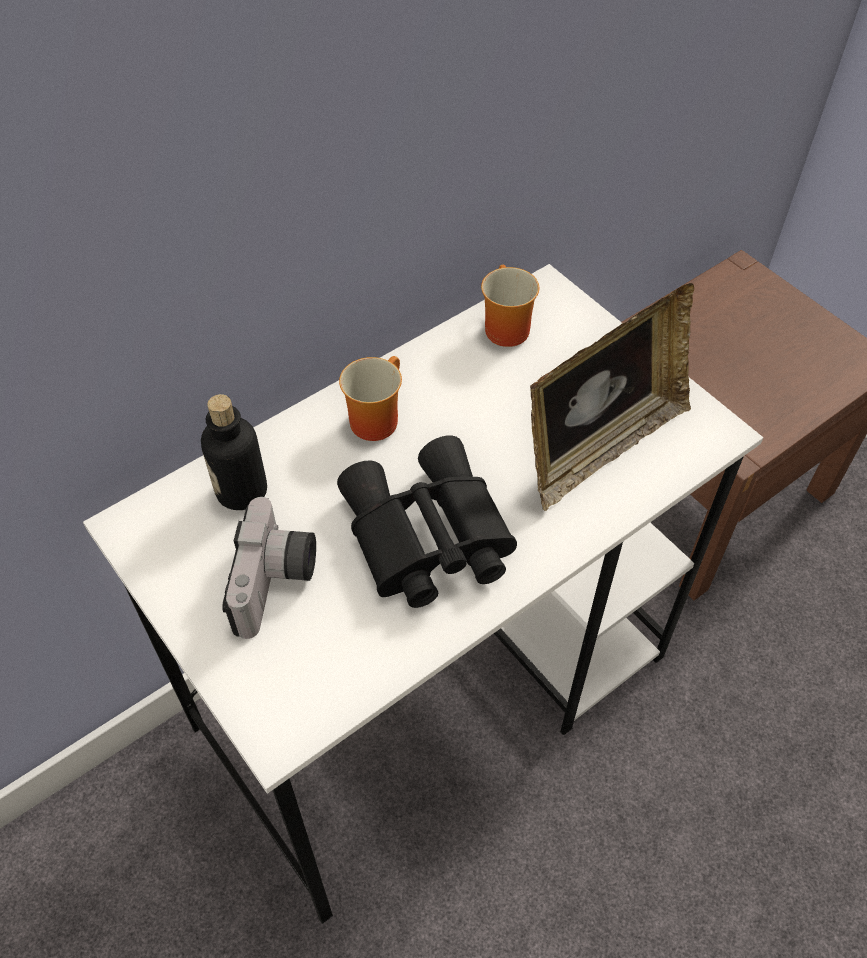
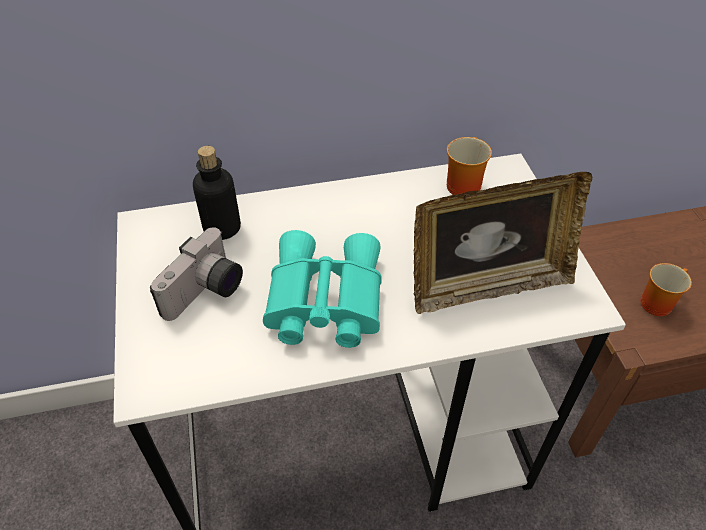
camera: 25 degrees right, 5 degrees down
black binoculars [337,435,517,608] -> turquoise binoculars [263,230,382,348]
mug [339,356,402,441] -> mug moved to [640,263,692,316]

